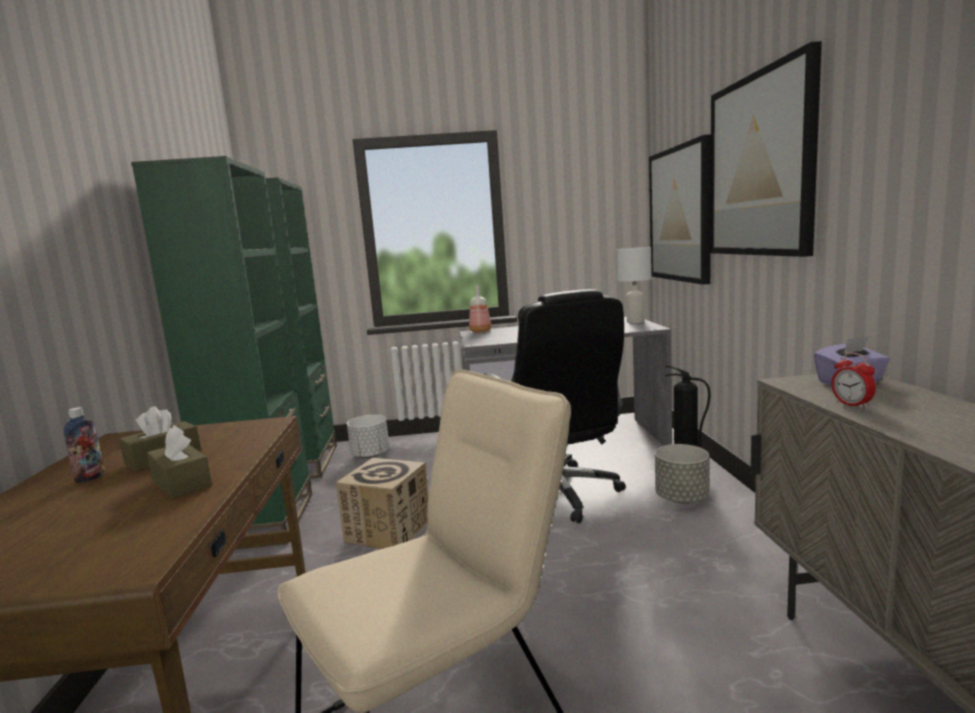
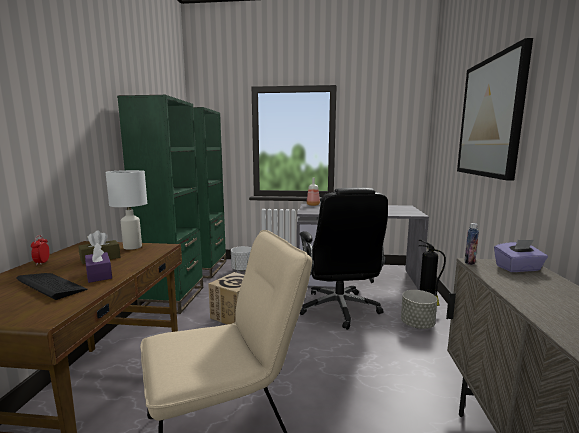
camera: 10 degrees right, 0 degrees up
bottle [64,407,105,483] -> bottle moved to [464,223,479,265]
brown tissue box [147,425,212,499] -> purple tissue box [85,243,112,283]
white table lamp [617,247,652,323] -> white table lamp moved to [106,170,147,250]
picture [649,134,711,285] -> none
alarm clock [831,353,876,409] -> alarm clock moved to [31,235,50,265]
none -> keyboard [16,273,88,300]

